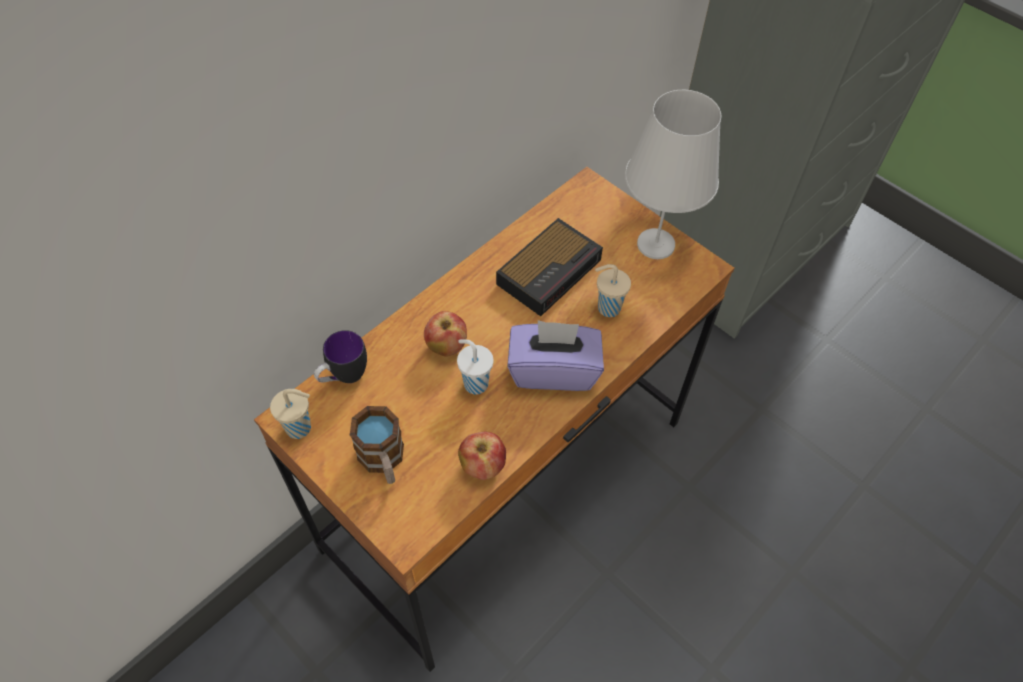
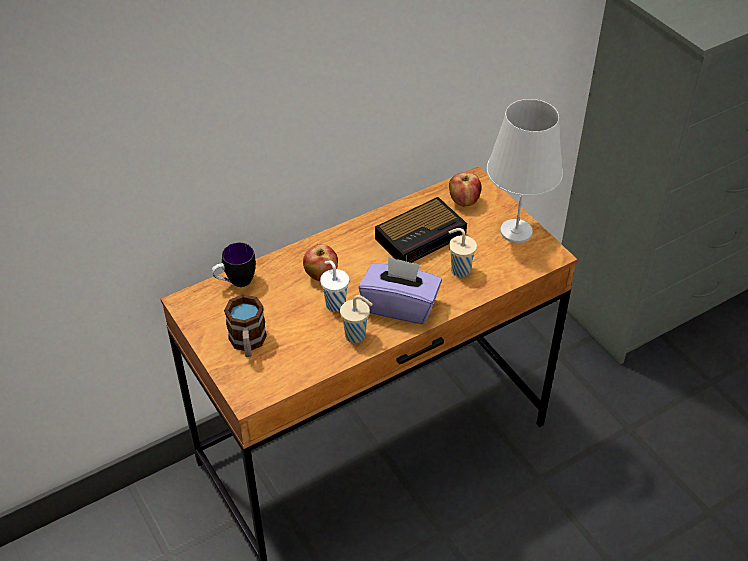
camera: 15 degrees right, 10 degrees down
beige cup [270,389,311,439] -> beige cup moved to [340,295,373,343]
apple [458,432,506,480] -> apple moved to [449,172,482,207]

